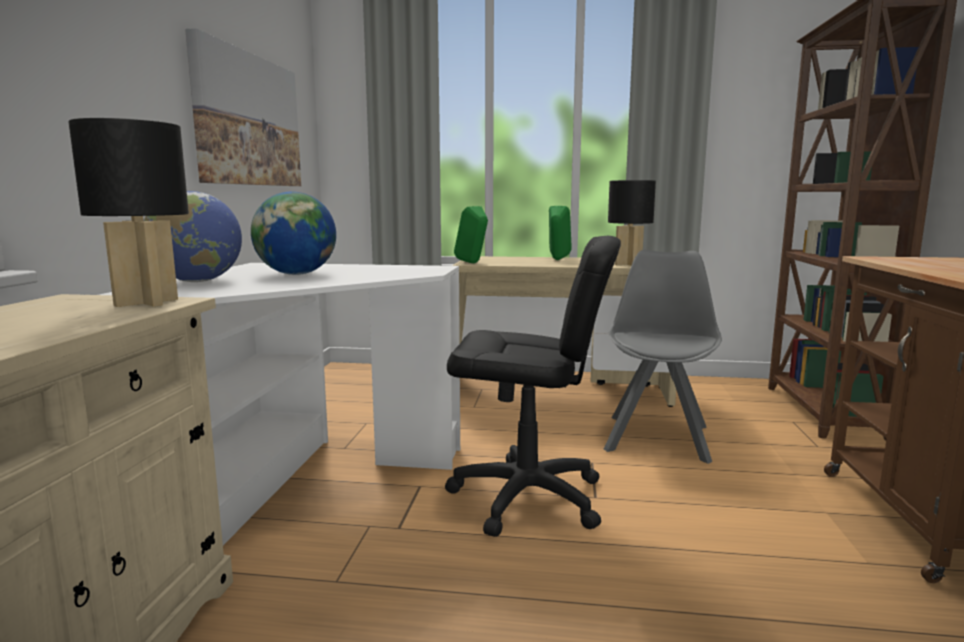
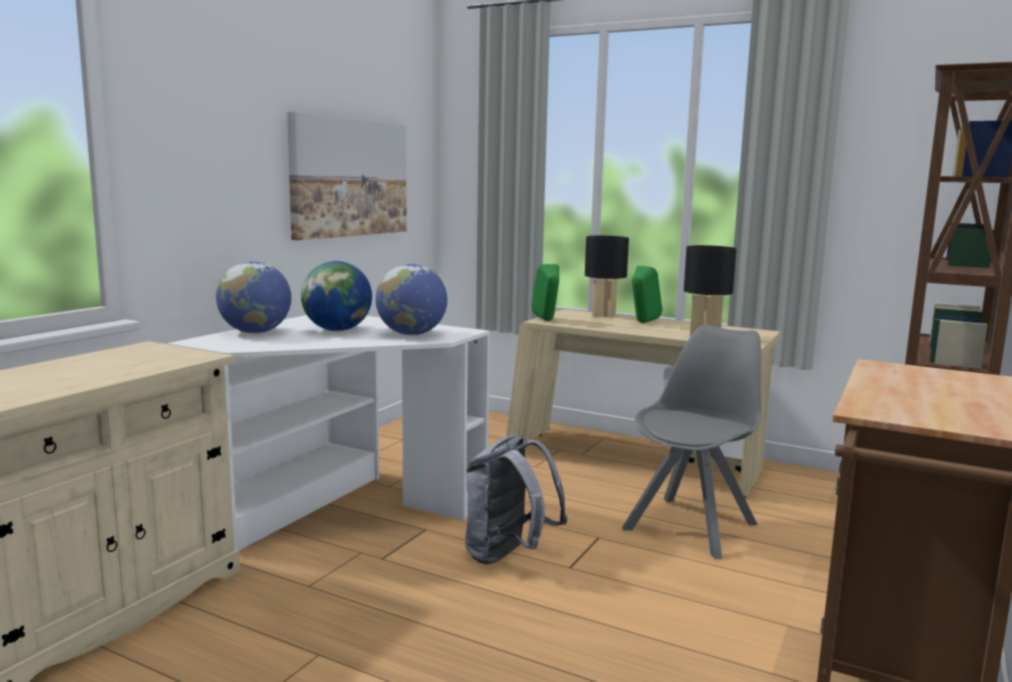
camera: 20 degrees right, 0 degrees up
black table lamp [69,118,189,307] -> black table lamp moved to [585,236,629,318]
black office chair [445,236,621,537] -> grey backpack [465,434,568,564]
none -> globe [376,264,447,335]

